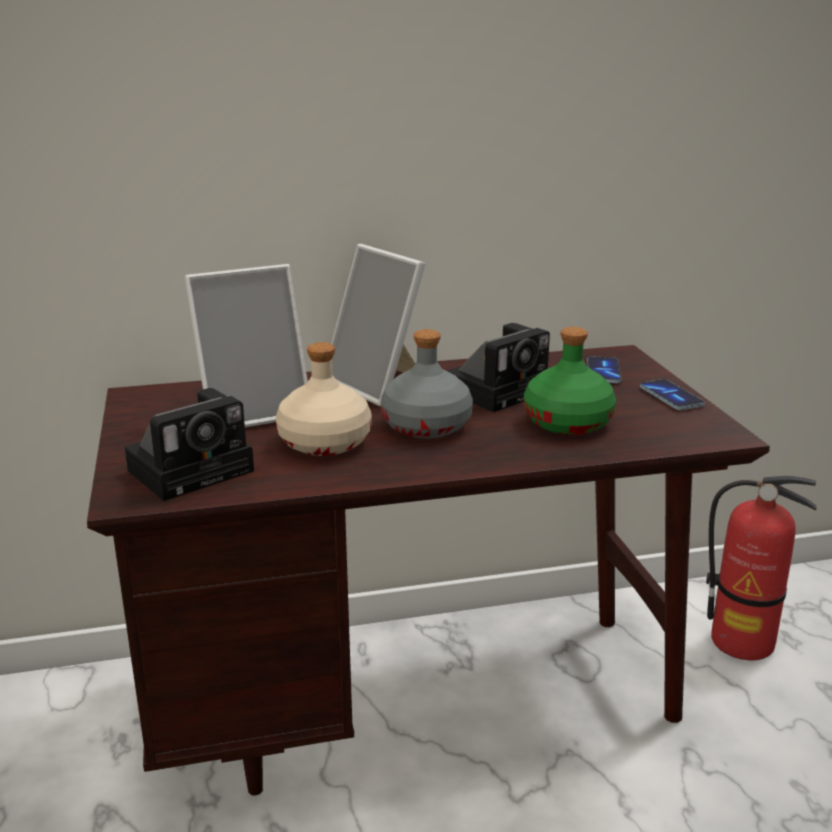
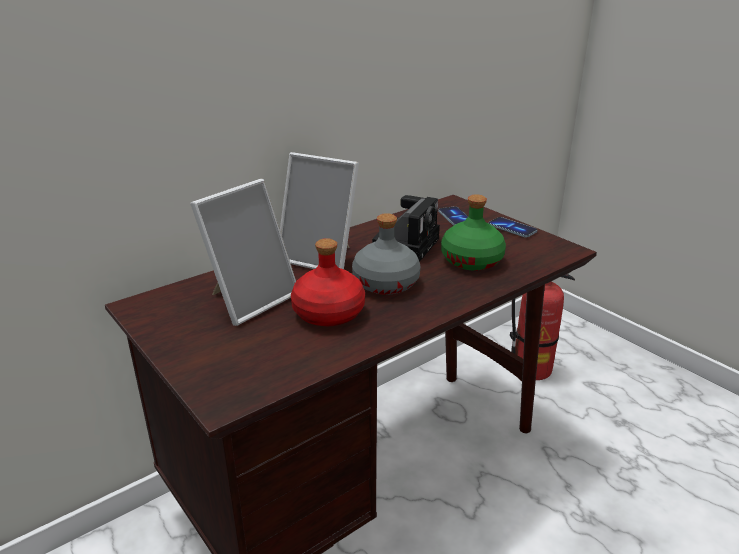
camera: 25 degrees left, 5 degrees up
camera [125,388,254,501] -> none
beige bottle [276,342,372,456] -> red bottle [291,238,365,326]

